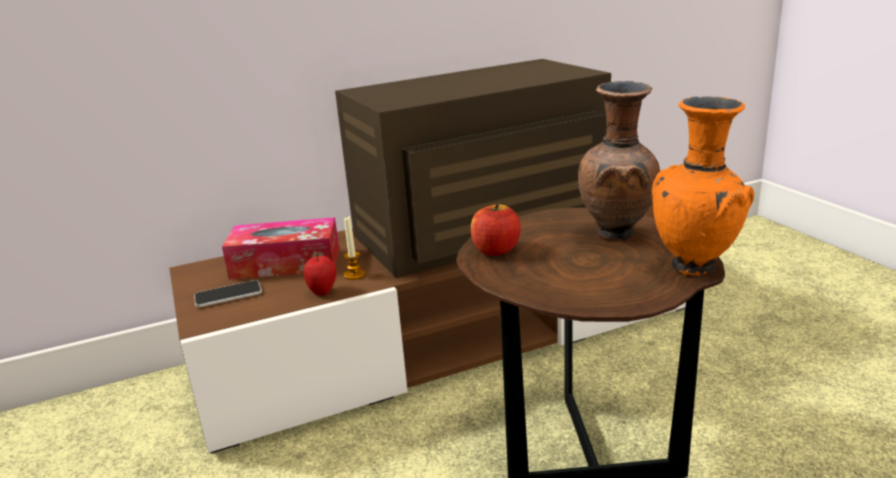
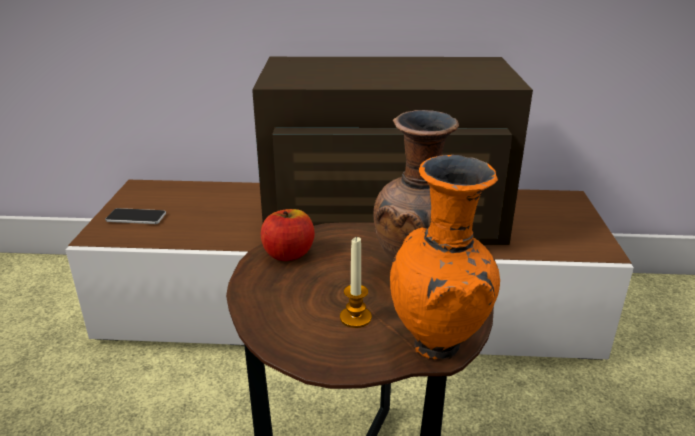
camera: 25 degrees right, 5 degrees up
tissue box [222,217,339,280] -> none
apple [303,254,336,295] -> none
candle [344,217,365,280] -> candle moved to [340,236,372,328]

